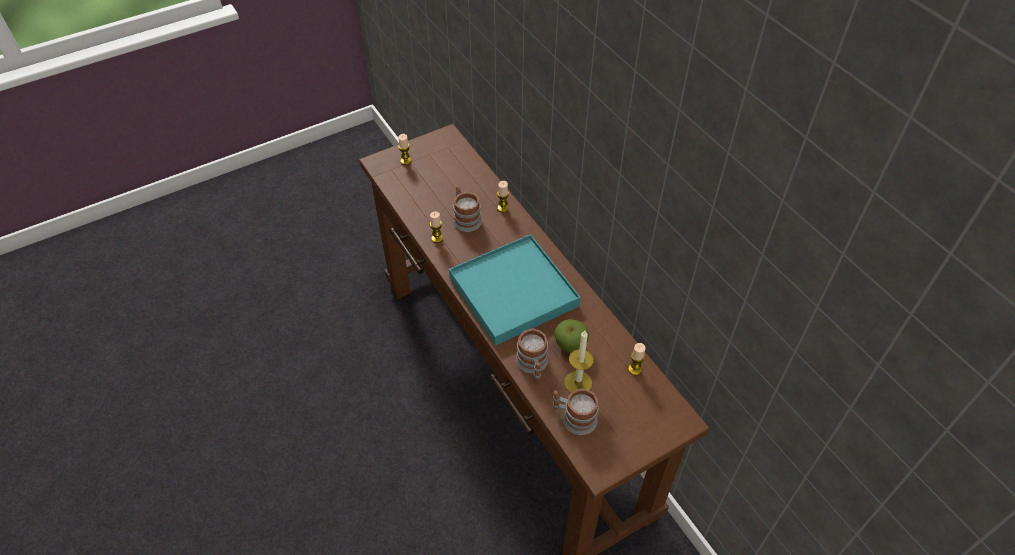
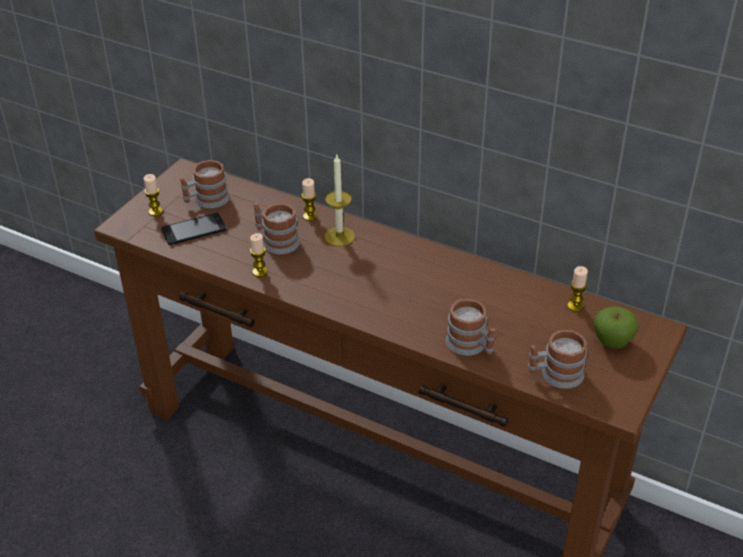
camera: 30 degrees left, 10 degrees down
turquoise tray [449,234,581,346] -> none
apple [554,319,589,353] -> apple moved to [594,306,639,348]
candle [564,331,594,393] -> candle moved to [325,155,355,246]
none -> phone [161,213,227,245]
none -> mug [180,160,230,209]

